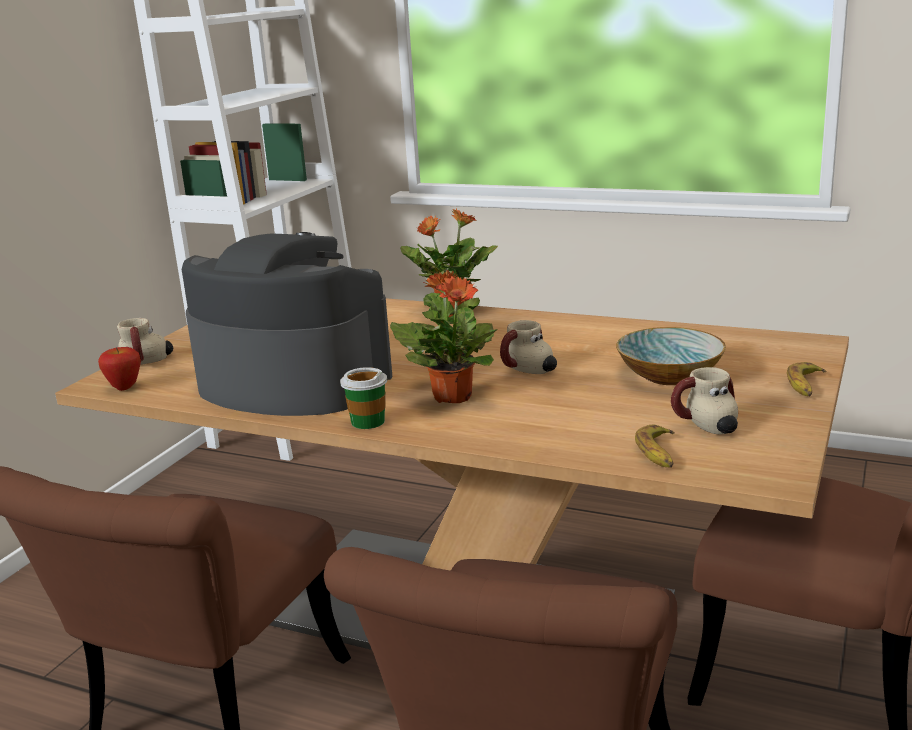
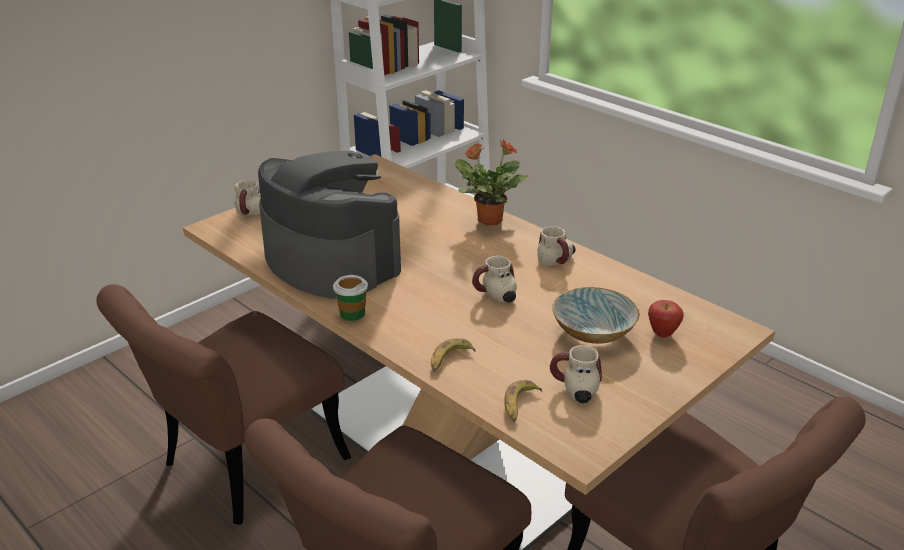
camera: 20 degrees right, 10 degrees up
apple [98,347,141,391] -> apple moved to [648,300,684,338]
potted plant [390,270,498,403] -> none
banana [787,362,826,397] -> banana moved to [431,338,476,372]
none -> mug [537,226,576,266]

